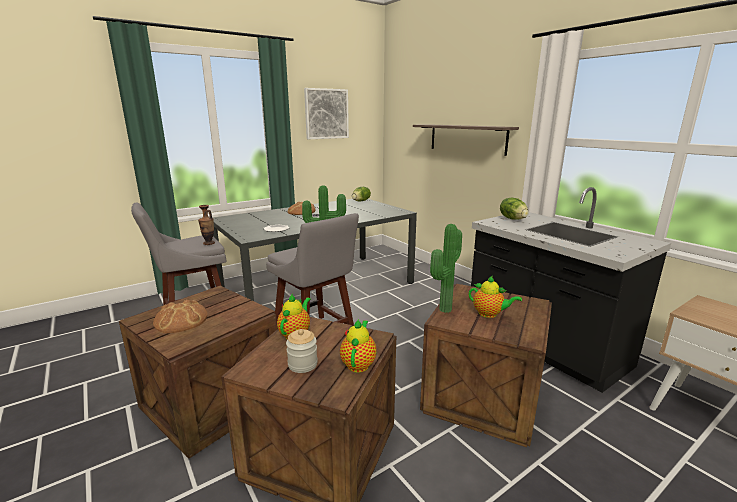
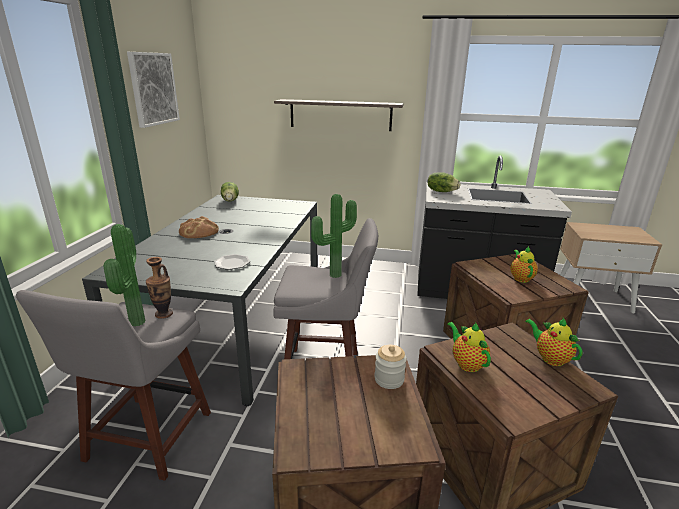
camera: 45 degrees left, 5 degrees up
bread [153,300,208,333] -> none
jar [286,329,318,373] -> jar moved to [374,345,407,389]
potted plant [430,224,462,313] -> potted plant moved to [103,224,146,327]
teapot [469,276,522,318] -> teapot turned 75 degrees counterclockwise [510,246,538,283]

